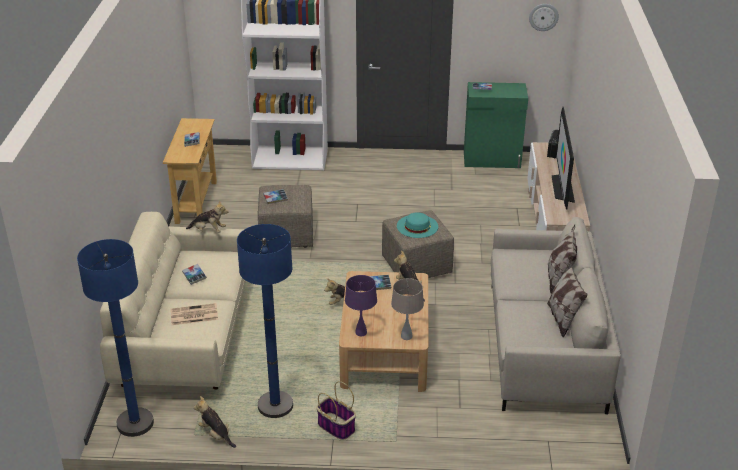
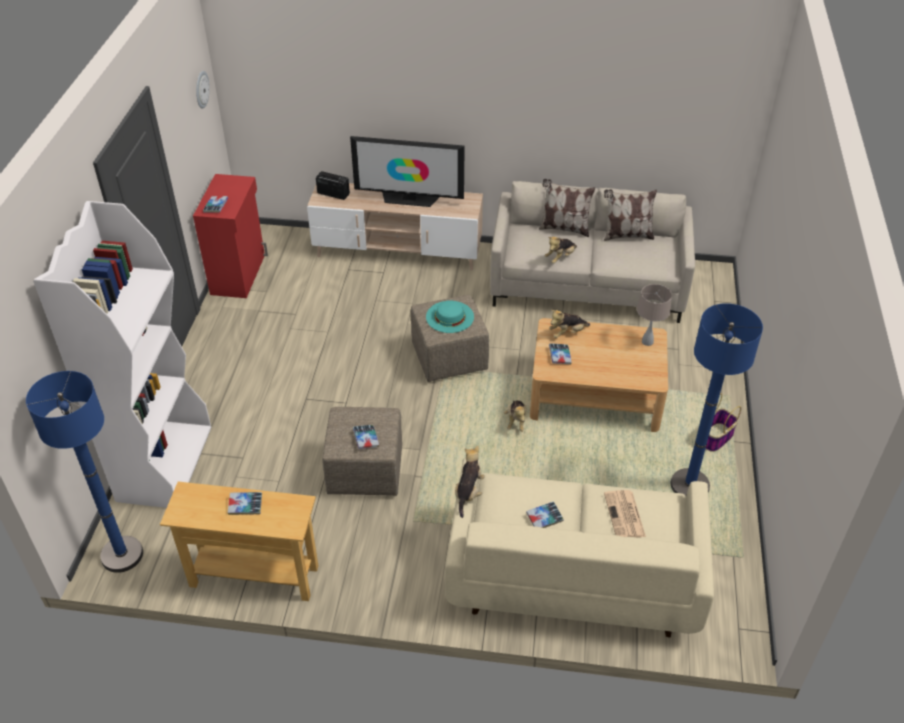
camera: 85 degrees left, 10 degrees up
blue floor lamp [77,239,154,437] -> blue floor lamp moved to [26,371,143,573]
plush toy [194,396,236,448] -> plush toy moved to [544,237,577,263]
purple table lamp [345,275,377,336] -> none
green cabinet [464,82,528,168] -> red cabinet [193,174,268,298]

